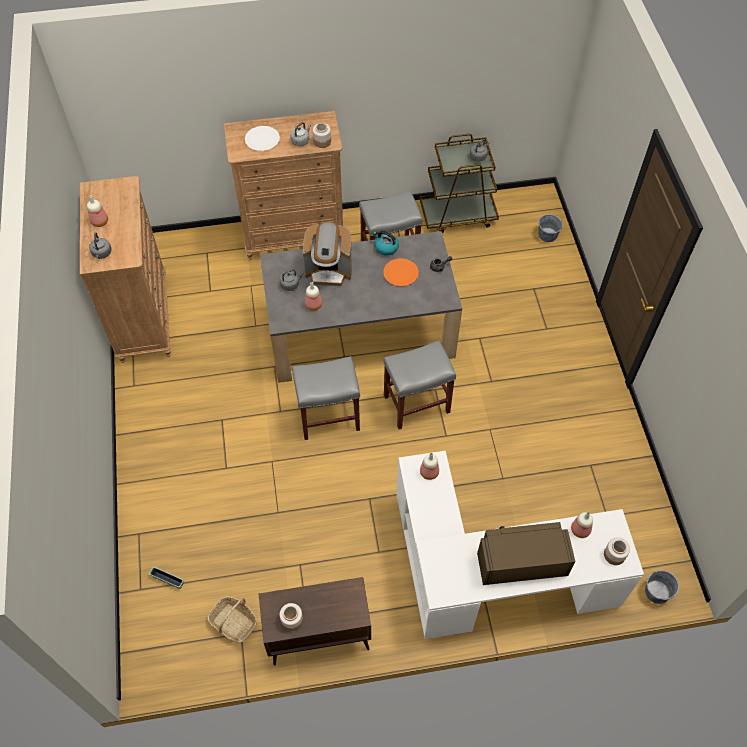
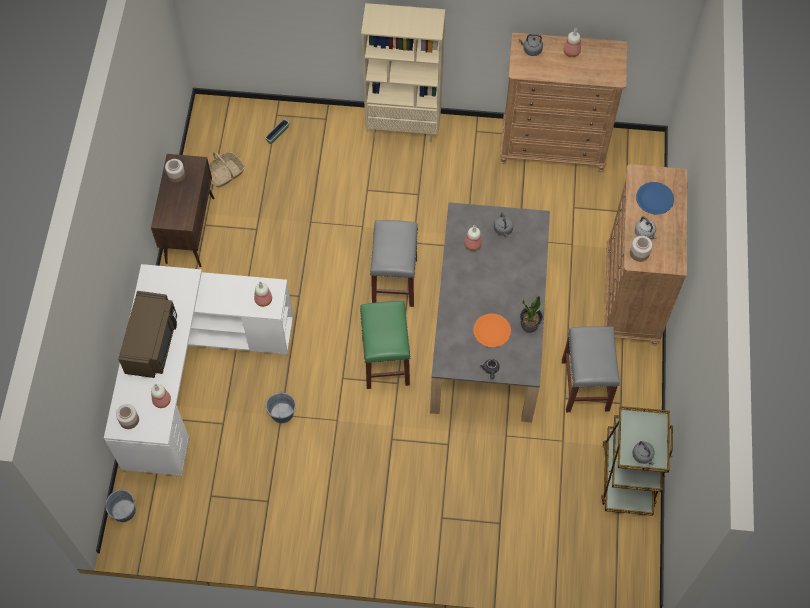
camera: 105 degrees right, 5 degrees up
white plate [245,126,280,151] -> blue plate [636,182,674,214]
coffee machine [303,222,352,286] -> none
kettle [373,231,399,255] -> potted plant [520,296,543,333]
grey stool [383,340,456,429] -> green stool [360,301,410,389]
grey bucket [538,214,563,242] -> grey bucket moved to [266,391,296,423]
none -> beige bookcase [361,3,445,143]

